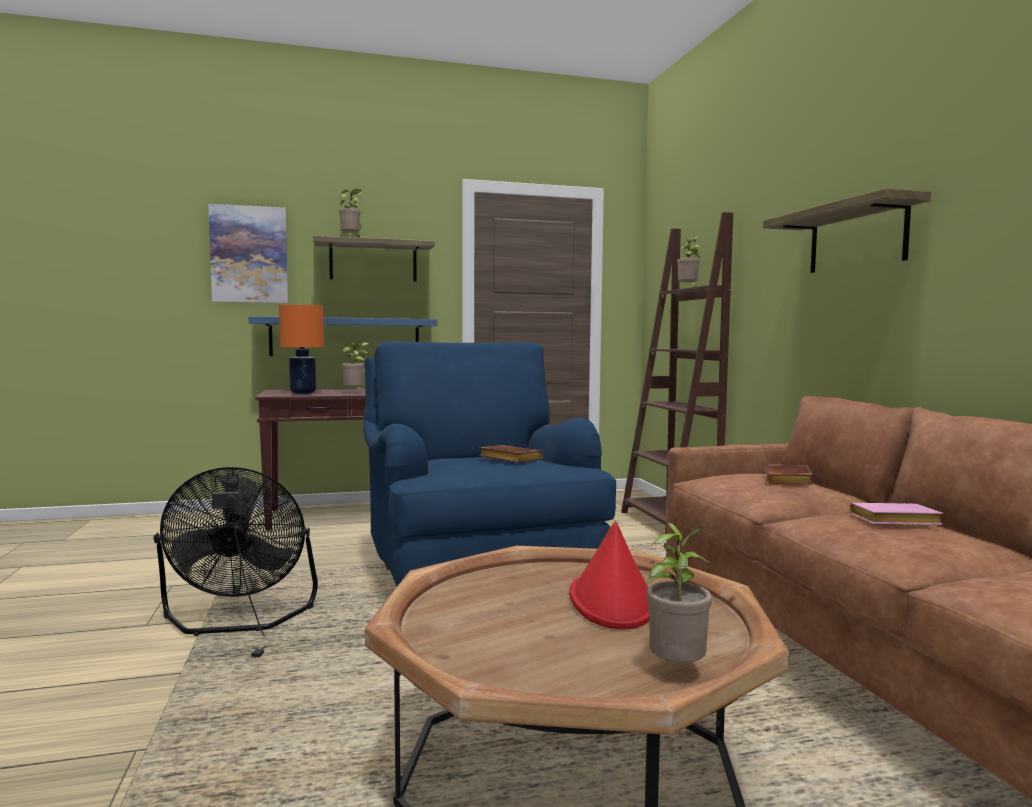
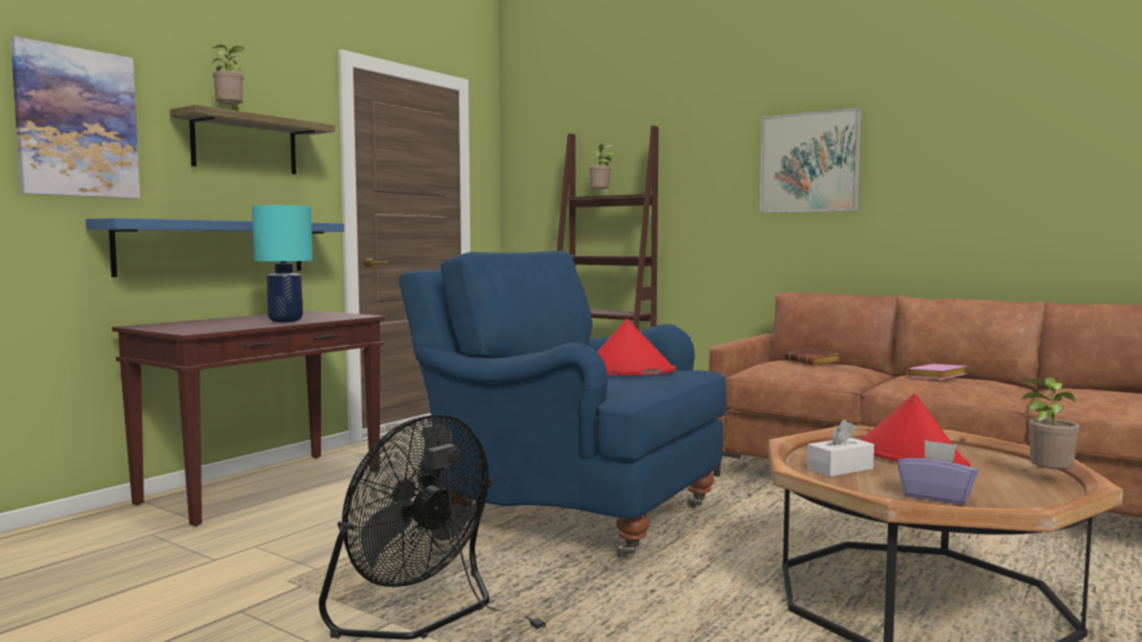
camera: 40 degrees left, 0 degrees up
orange table lamp [279,304,324,394] -> none
potted plant [342,342,369,390] -> turquoise table lamp [252,205,313,322]
brown book [479,445,543,463] -> red hat [597,319,676,376]
shelf [763,188,931,273] -> picture [760,108,861,213]
none -> white tissue box [807,420,874,477]
none -> purple tissue box [897,440,978,505]

